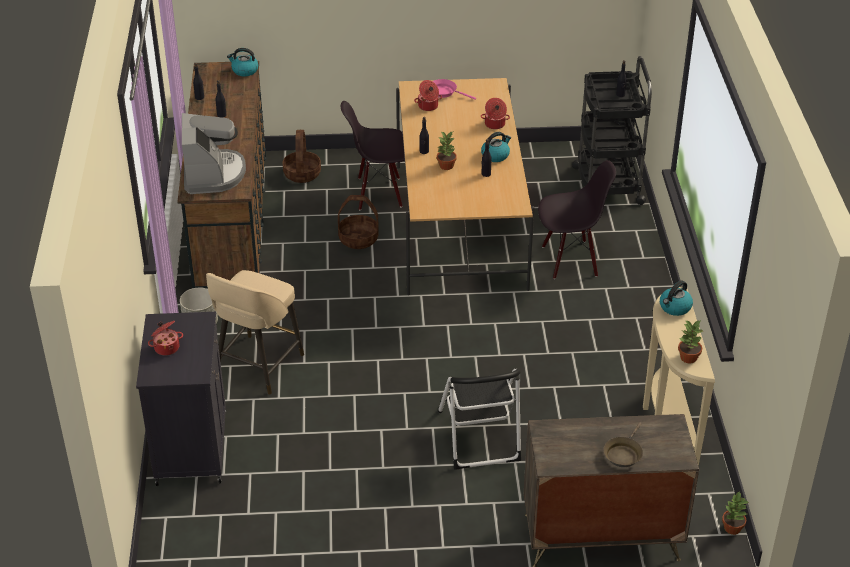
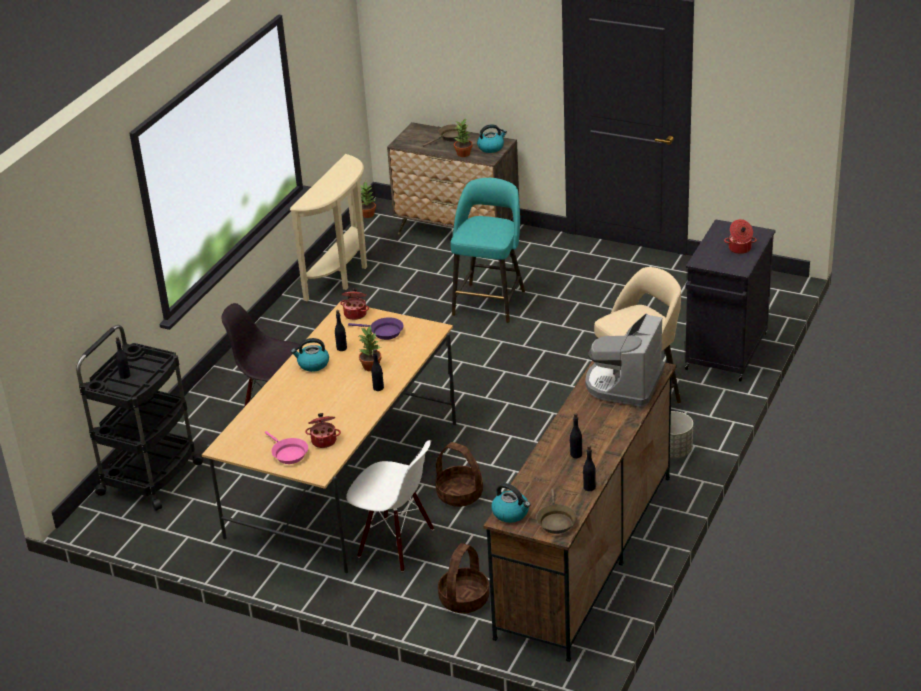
camera: 150 degrees left, 5 degrees down
black chair [341,101,405,210] -> white chair [346,440,434,572]
step ladder [438,368,521,469] -> turquoise stool [451,178,525,323]
cooking pot [481,98,510,129] -> cooking pot moved to [340,288,369,320]
kettle [660,280,693,316] -> kettle moved to [477,124,507,153]
potted plant [678,320,703,363] -> potted plant moved to [454,118,473,157]
none -> purple frying pan [348,317,404,340]
none -> brown frying pan [536,488,577,534]

